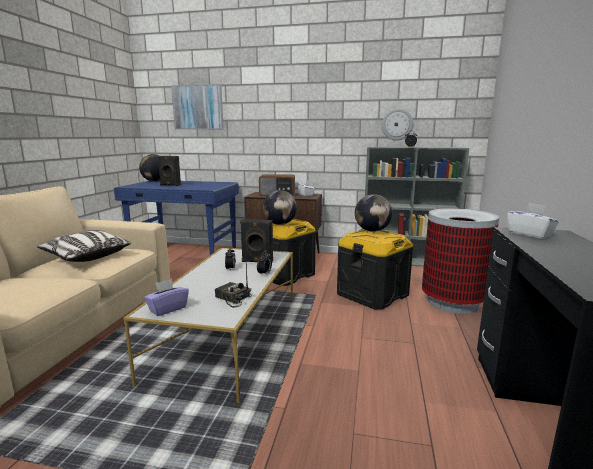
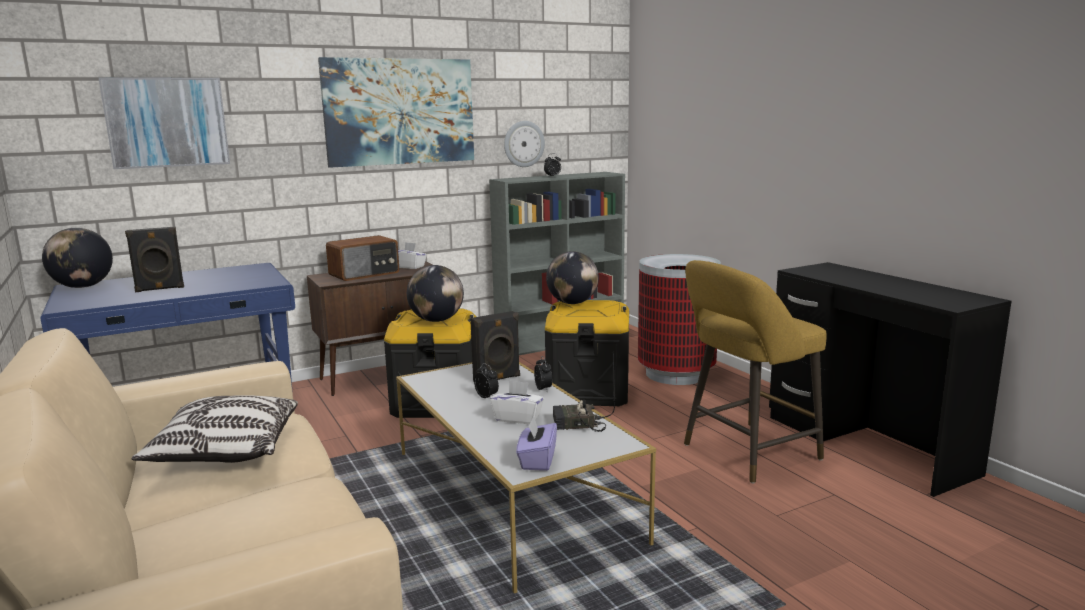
camera: 40 degrees left, 0 degrees up
white tissue box [507,203,559,239] -> white tissue box moved to [490,380,544,424]
none -> picture [318,57,474,168]
none -> yellow stool [684,260,827,483]

